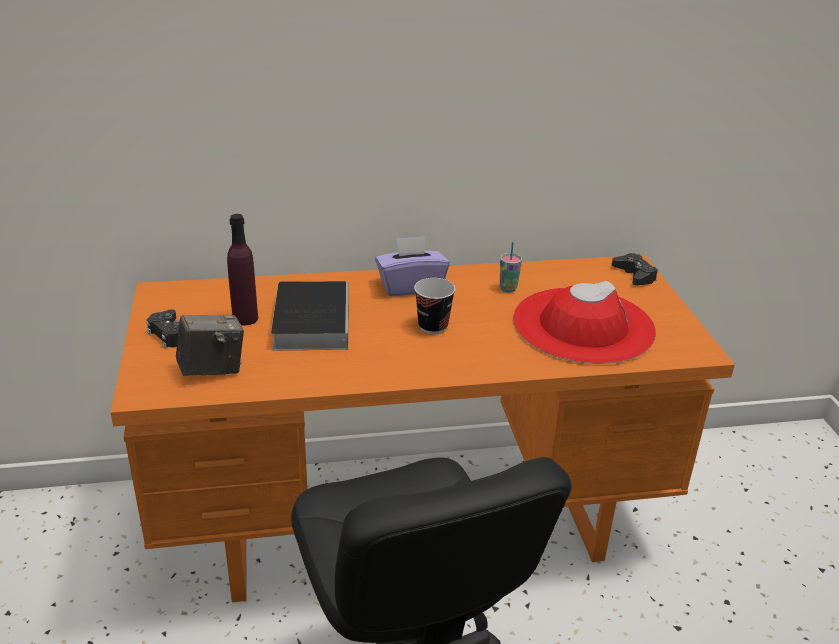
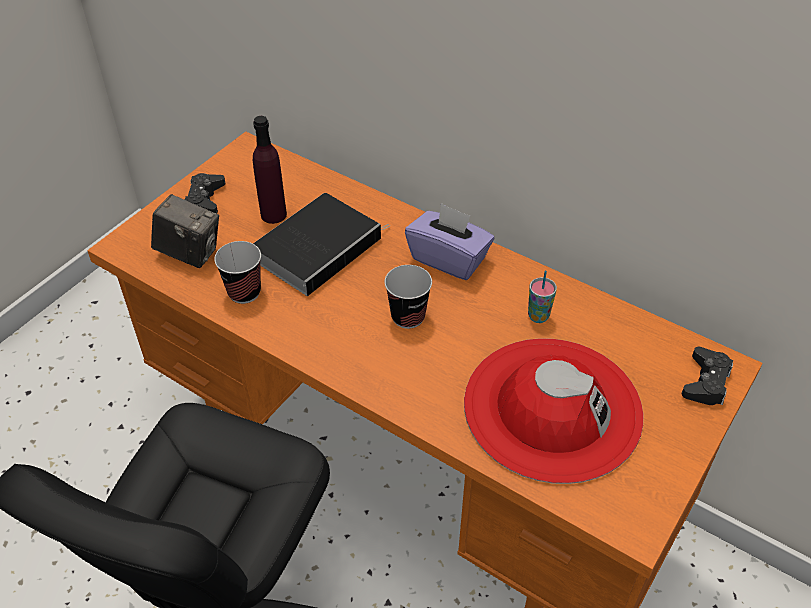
camera: 45 degrees right, 15 degrees up
none -> cup [214,241,261,304]

